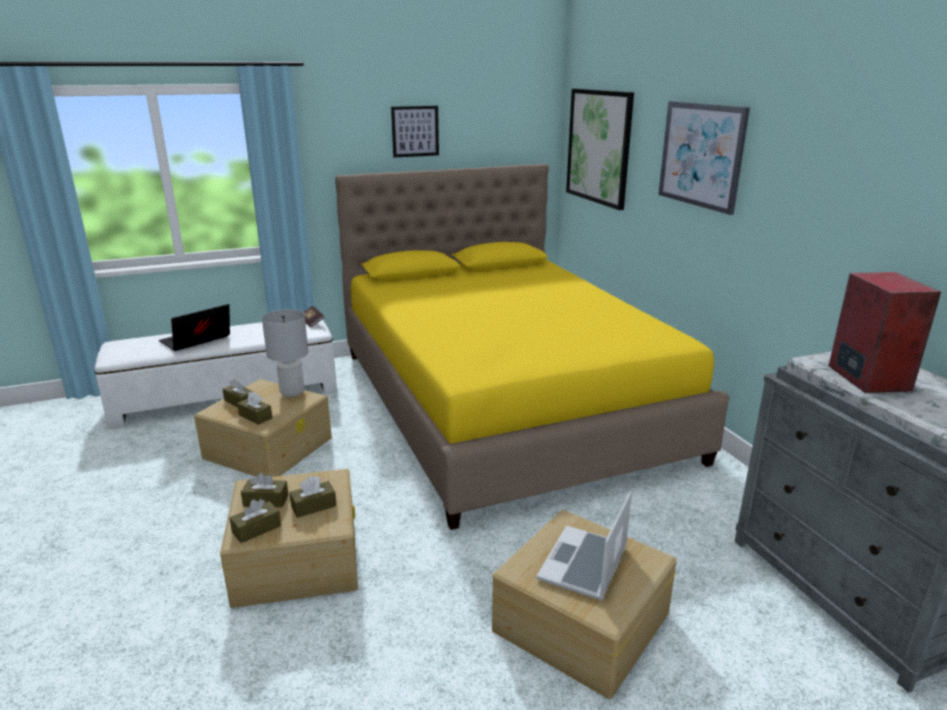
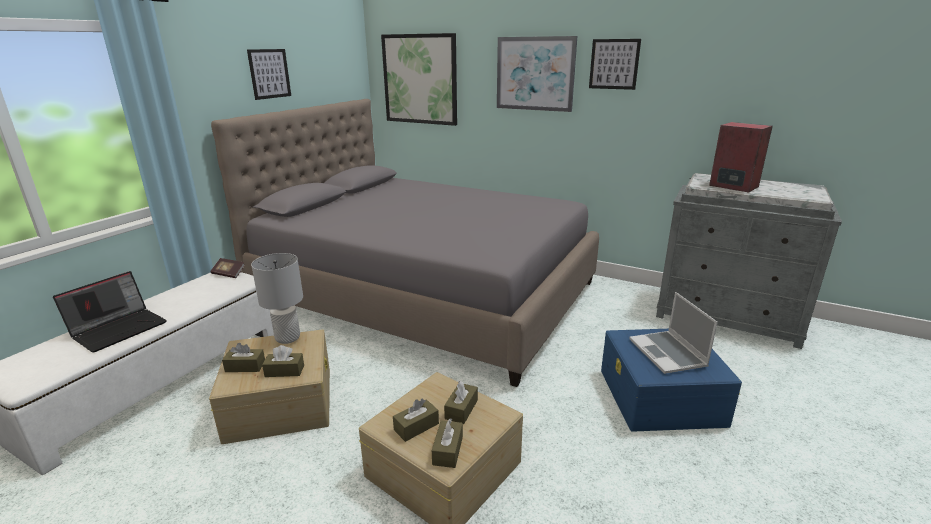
camera: 40 degrees left, 0 degrees up
laptop [159,304,230,351] -> laptop turned 150 degrees counterclockwise [53,271,167,353]
yellow bed [335,164,729,530] -> grey bed [211,99,599,387]
beige storage box [492,510,677,699] -> blue storage box [601,329,742,431]
none -> picture [589,39,641,90]

